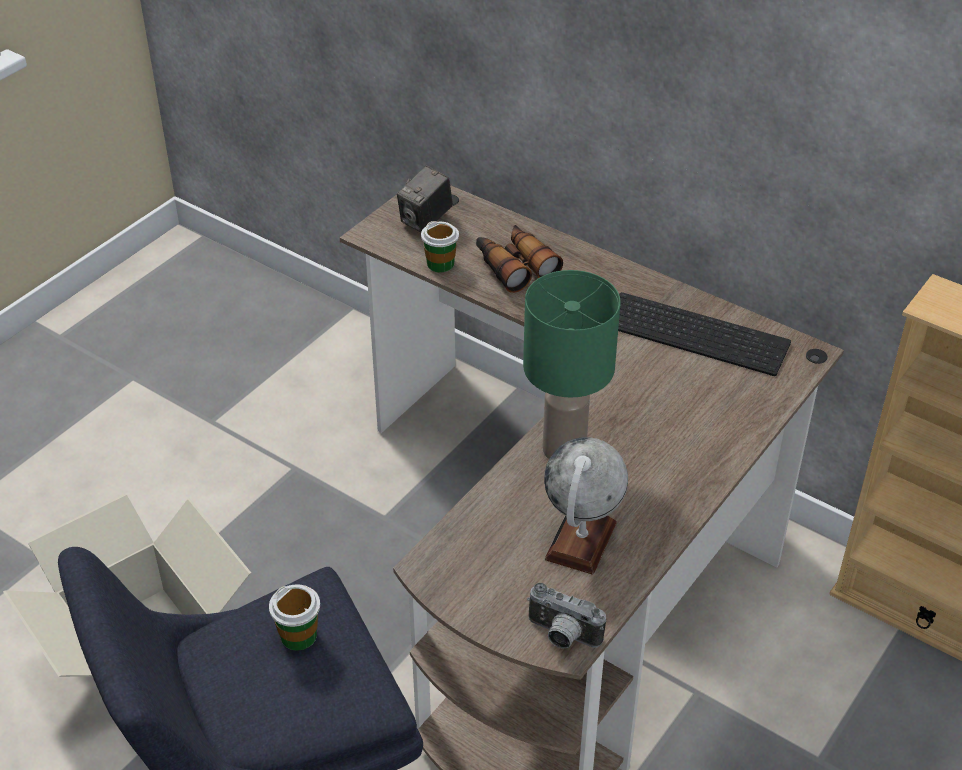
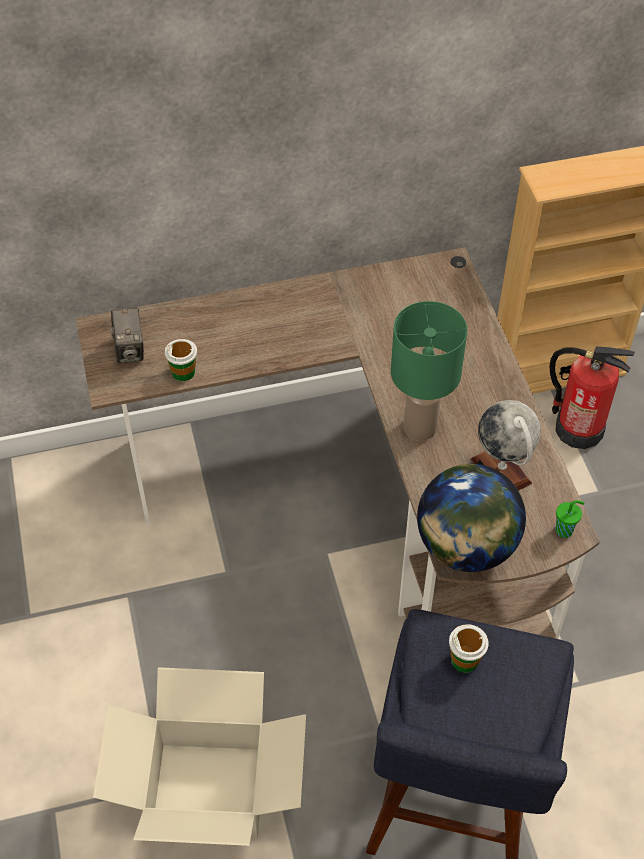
camera: 50 degrees left, 10 degrees up
binoculars [476,225,563,293] -> none
camera [527,583,606,649] -> green cup [555,500,584,538]
keyboard [618,292,791,376] -> none
none -> globe [417,464,526,572]
none -> fire extinguisher [549,347,635,449]

